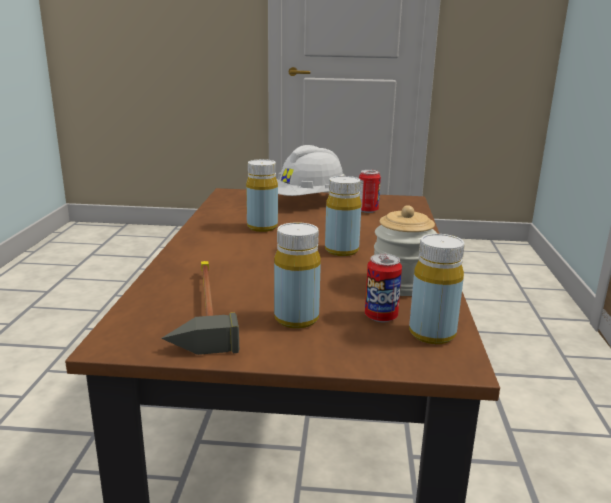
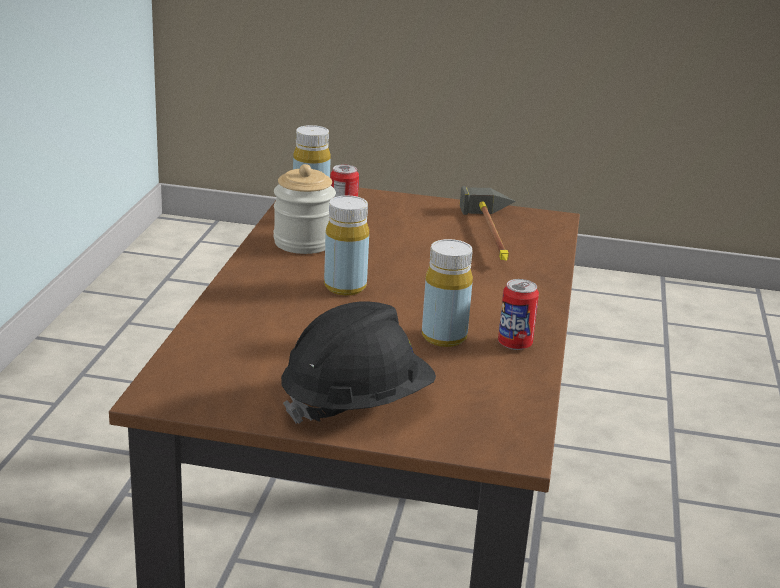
camera: 175 degrees left, 5 degrees up
yellow bottle [274,222,321,329] -> none
white hard hat [277,145,345,196] -> black hard hat [281,301,436,424]
can [359,170,381,213] -> can moved to [498,279,539,350]

